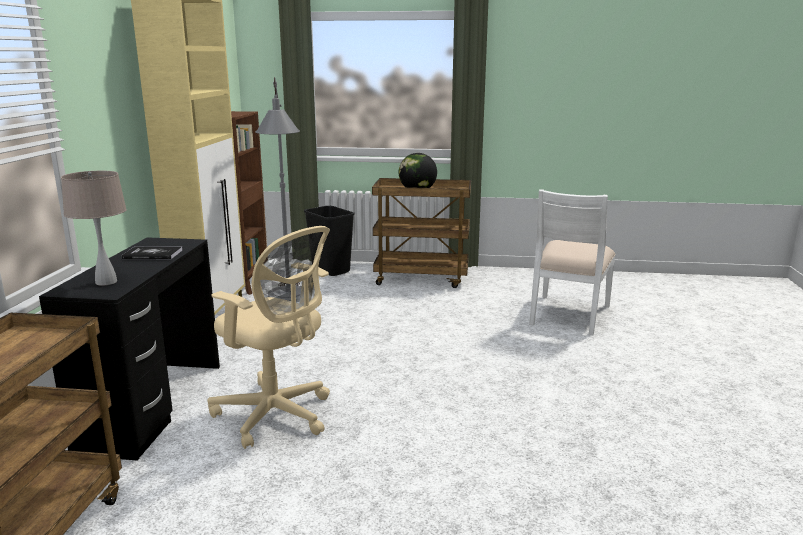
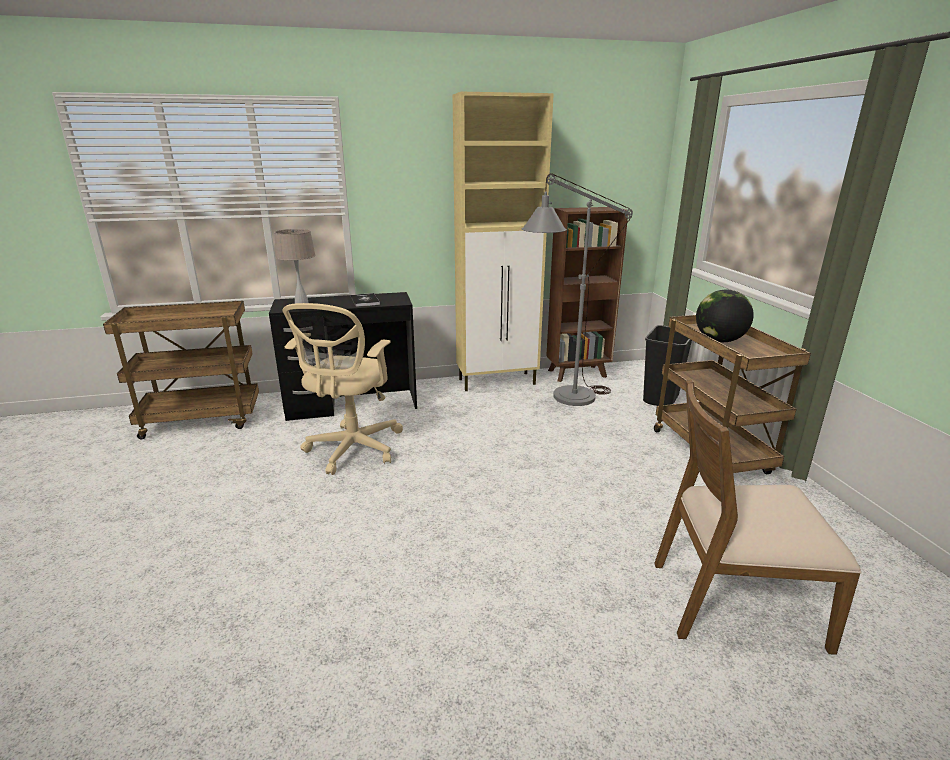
camera: 70 degrees right, 5 degrees up
white chair [529,189,615,335] -> brown chair [654,380,862,655]

